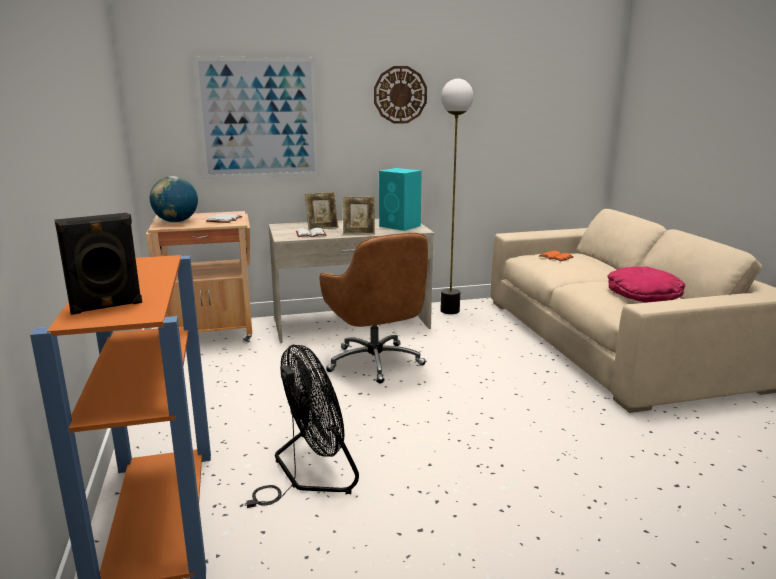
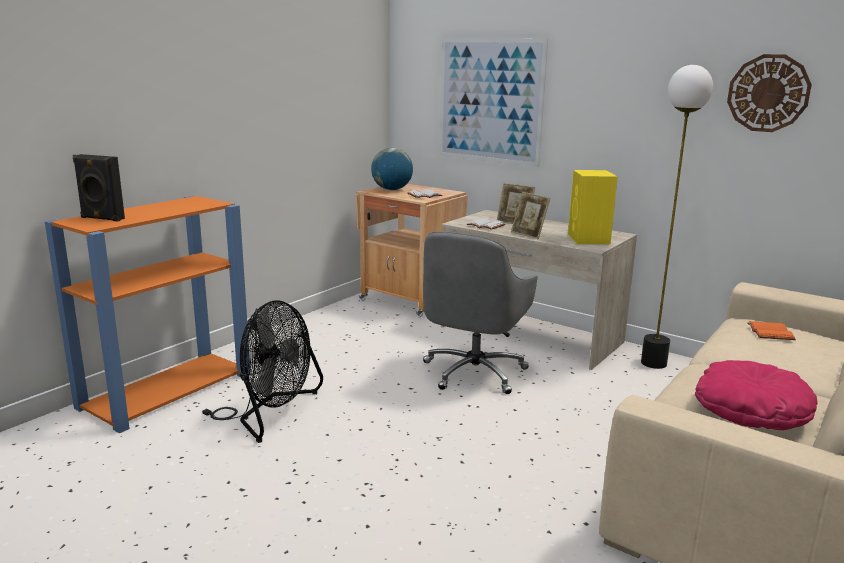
camera: 50 degrees right, 0 degrees up
brown office chair [319,233,428,383] -> grey office chair [423,231,537,394]
wall clock [374,66,427,124] -> wall clock moved to [727,54,812,132]
turquoise speaker [379,168,422,231] -> yellow speaker [568,170,618,244]

